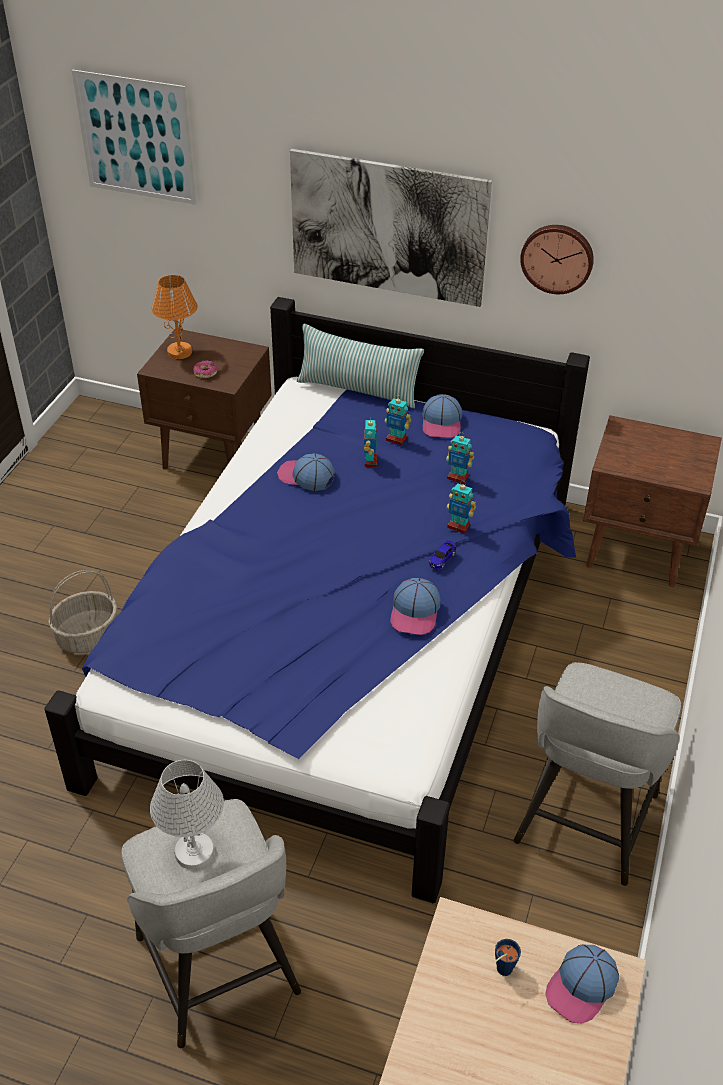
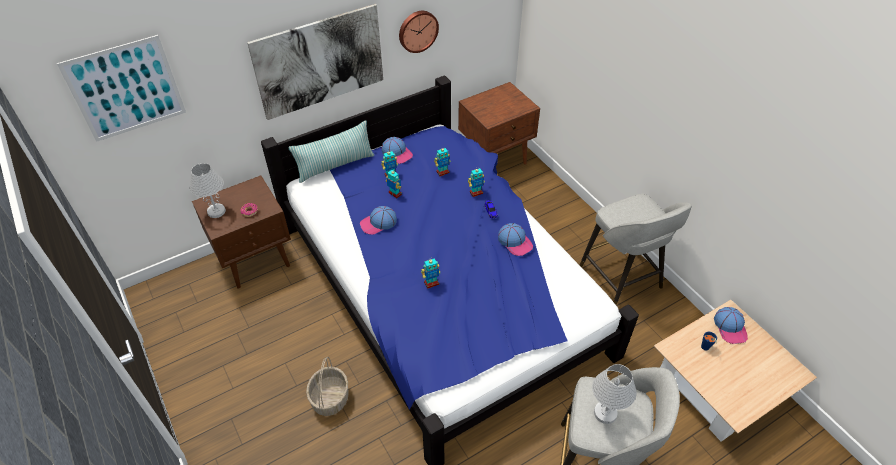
camera: 50 degrees left, 5 degrees up
orange table lamp [152,275,198,359] -> white table lamp [190,163,226,218]
none -> toy robot [421,258,440,289]

